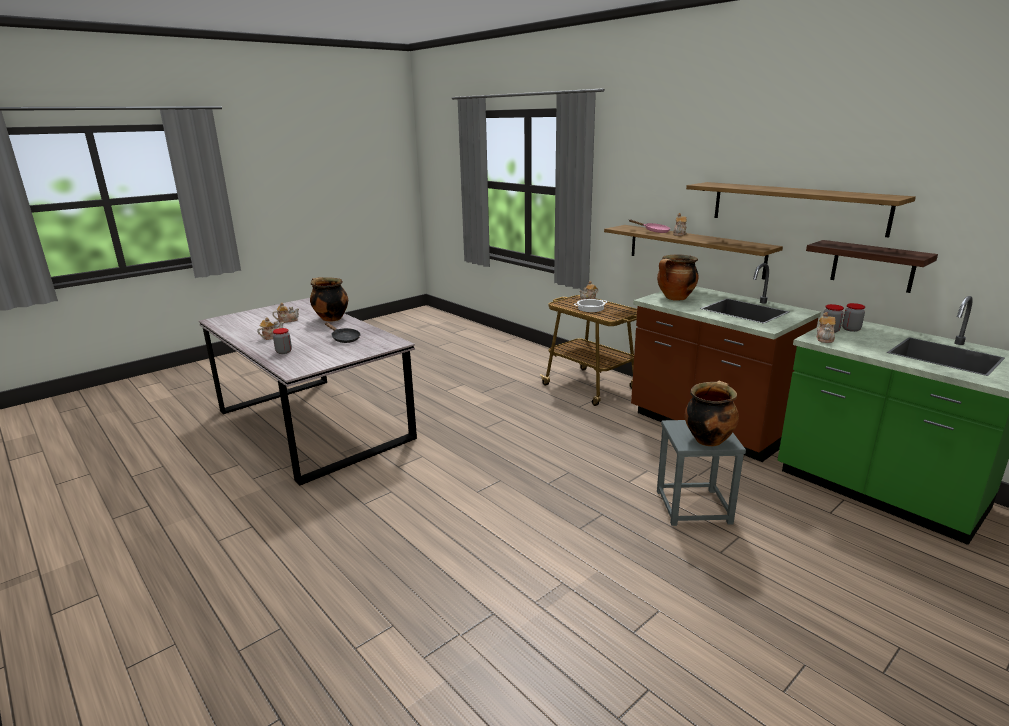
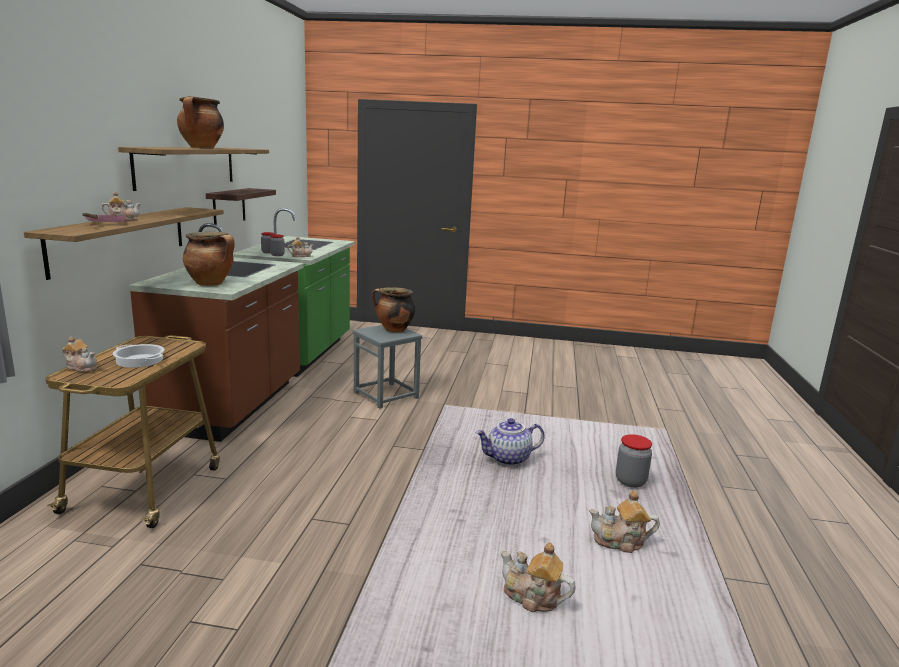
camera: 130 degrees left, 5 degrees down
cooking pot [310,277,348,322] -> cooking pot moved to [177,96,224,148]
black frying pan [325,322,360,343] -> teapot [475,418,545,466]

